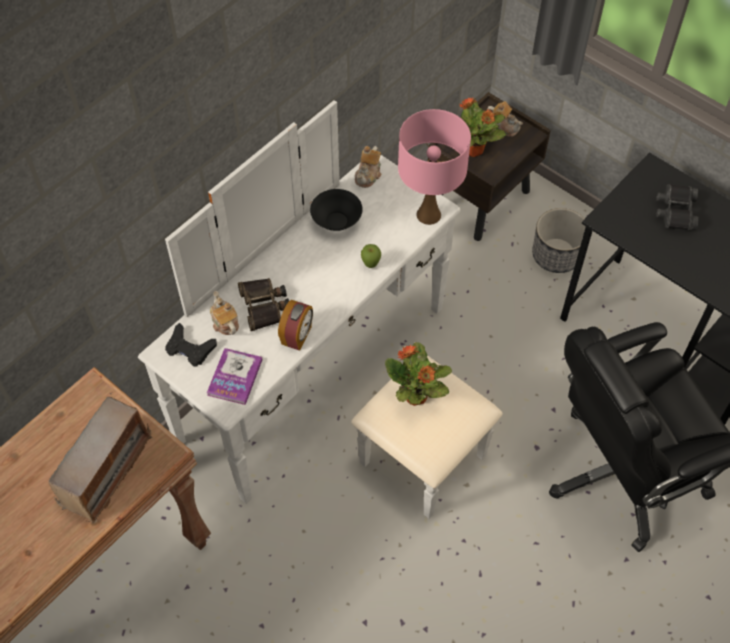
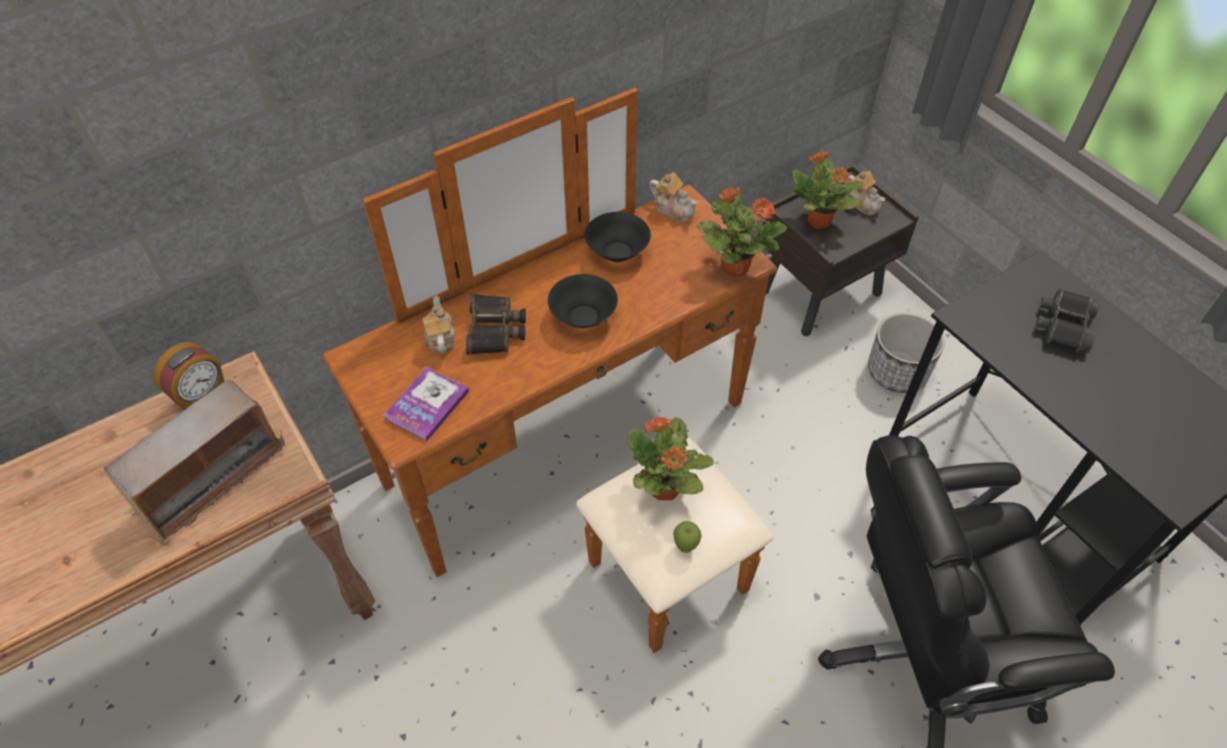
camera: 15 degrees right, 5 degrees down
white dresser [138,100,503,519] -> brown dresser [322,88,777,653]
black game controller [165,323,217,366] -> none
alarm clock [278,300,313,351] -> alarm clock moved to [153,342,225,410]
teapot [355,146,381,188] -> teapot turned 90 degrees counterclockwise [649,172,698,222]
apple [361,244,381,268] -> apple moved to [673,521,702,553]
pink table lamp [398,109,471,225] -> potted plant [697,186,787,277]
none -> black bowl [548,274,618,328]

